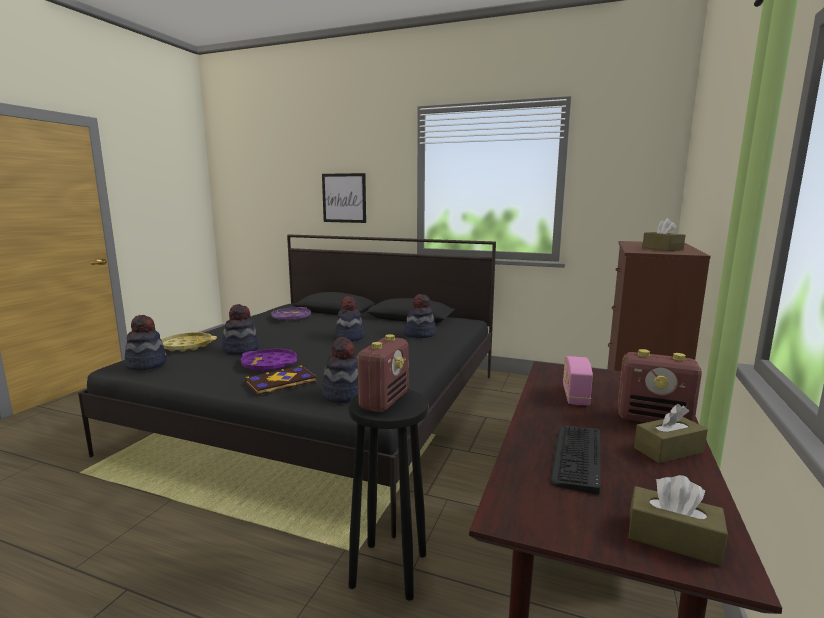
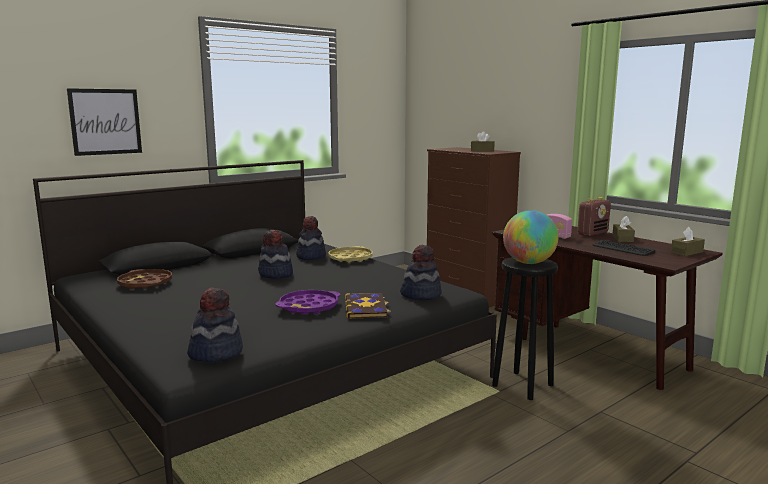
camera: 60 degrees left, 0 degrees up
yellow tray [161,332,217,352] -> yellow tray moved to [328,246,373,263]
hat [222,304,259,355] -> none
purple tray [271,307,311,321] -> brown tray [117,269,172,289]
radio [357,334,408,412] -> globe [503,210,558,264]

